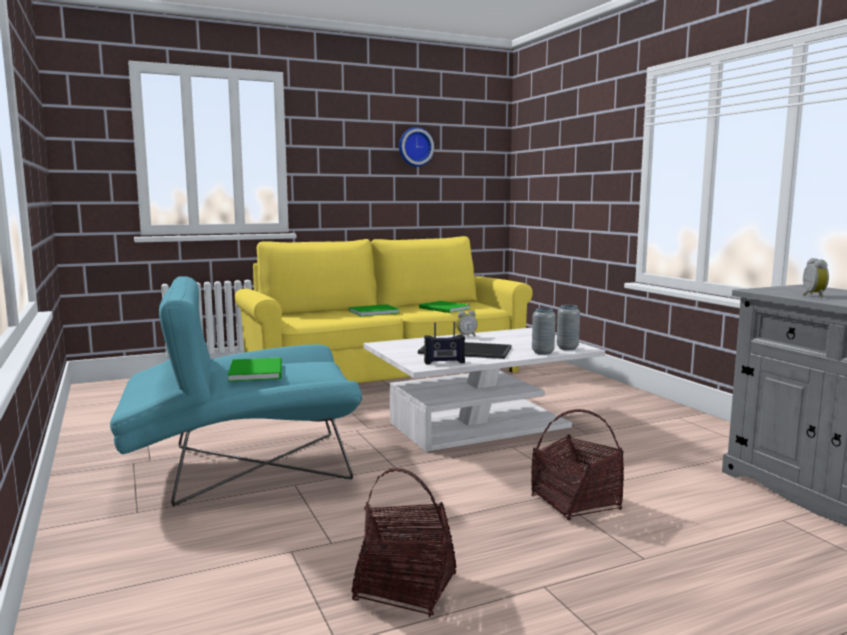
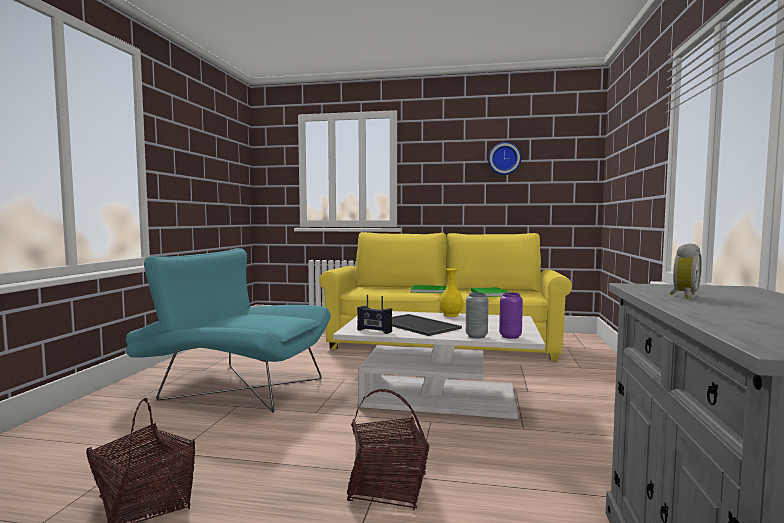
camera: 35 degrees right, 5 degrees down
green book [228,357,282,382] -> none
alarm clock [456,311,477,336] -> yellow vase [440,268,463,317]
grey vase [557,305,580,350] -> purple vase [499,292,523,339]

